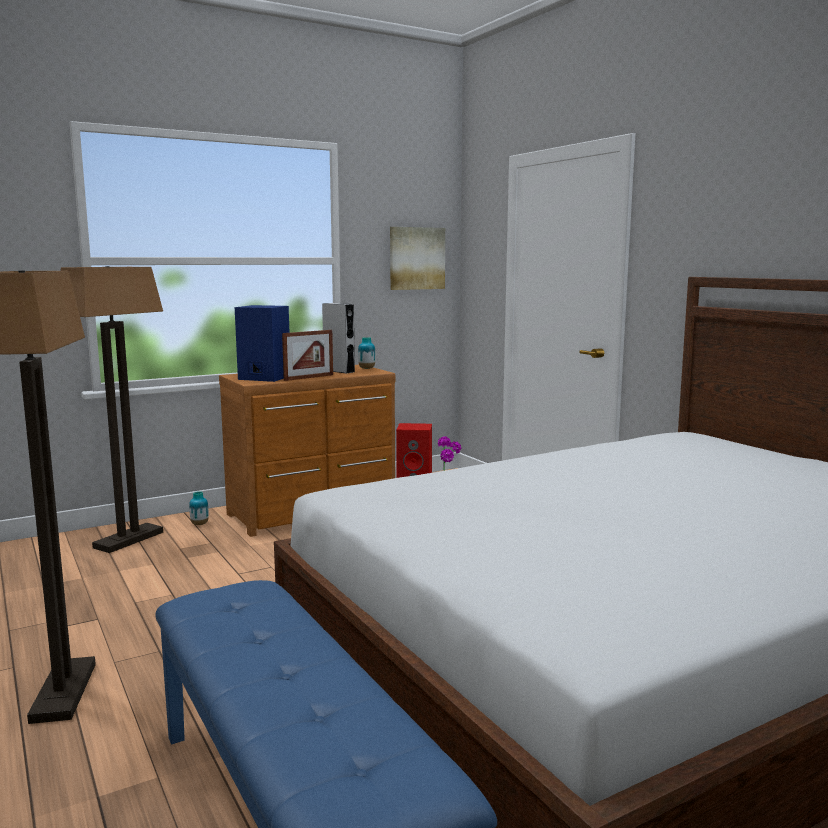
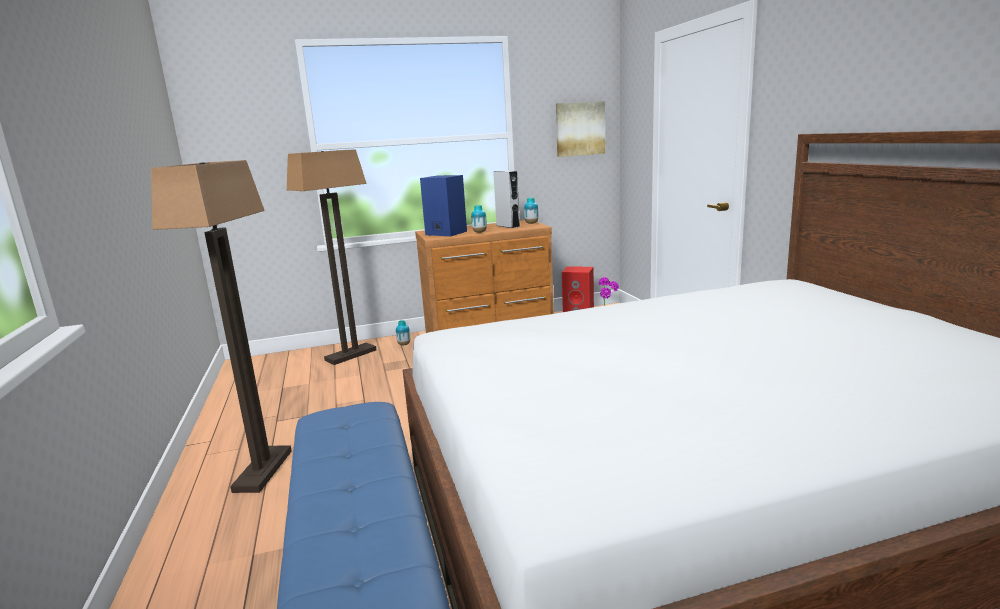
camera: 15 degrees right, 5 degrees up
picture frame [282,330,333,381] -> vase [471,205,487,233]

